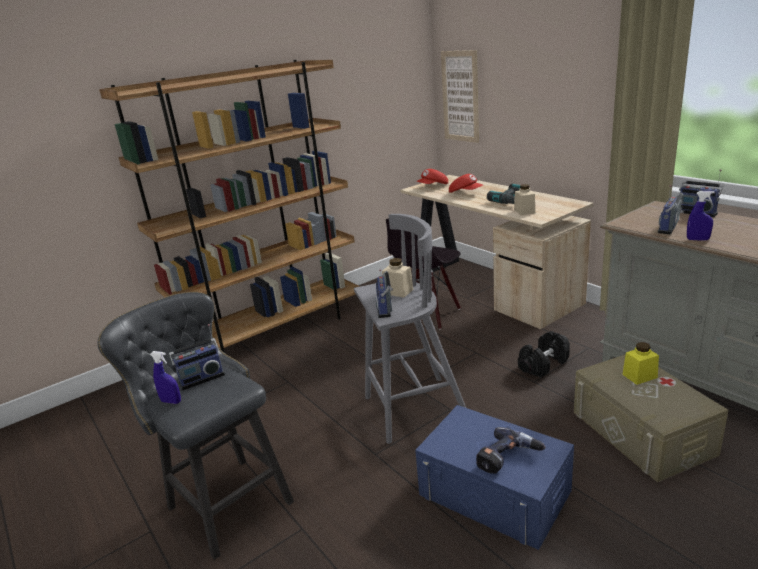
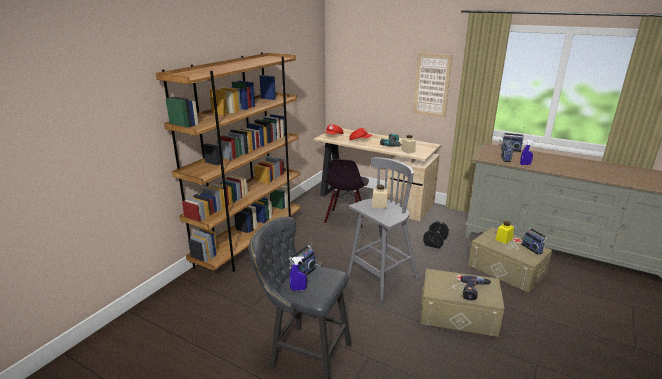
camera: 25 degrees left, 0 degrees up
radio [376,269,393,318] -> radio moved to [521,228,548,255]
blue storage box [415,405,574,550] -> beige storage box [421,269,504,337]
picture [441,50,479,143] -> picture moved to [413,53,452,118]

